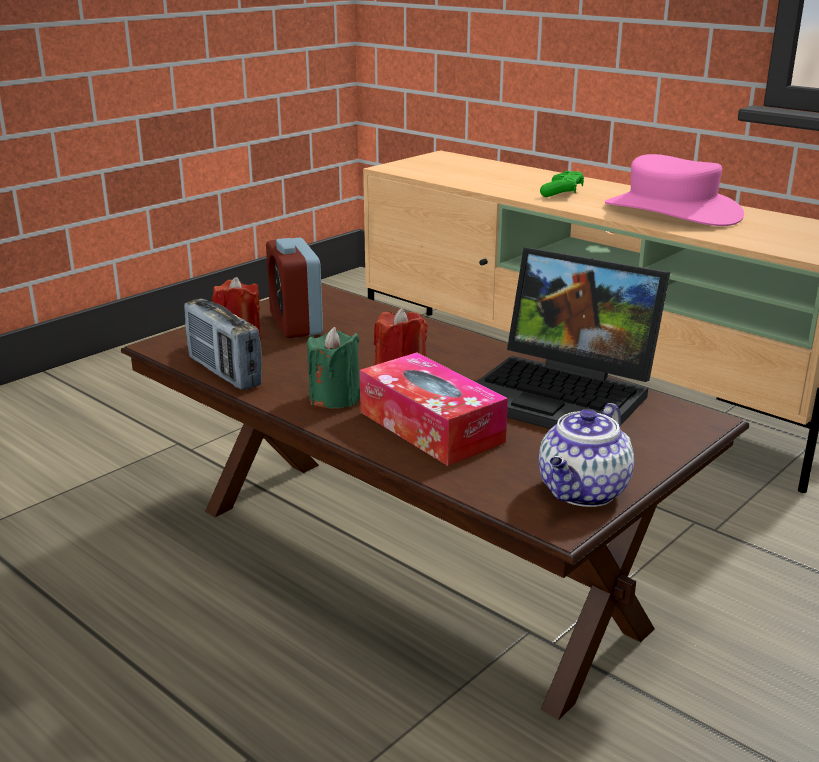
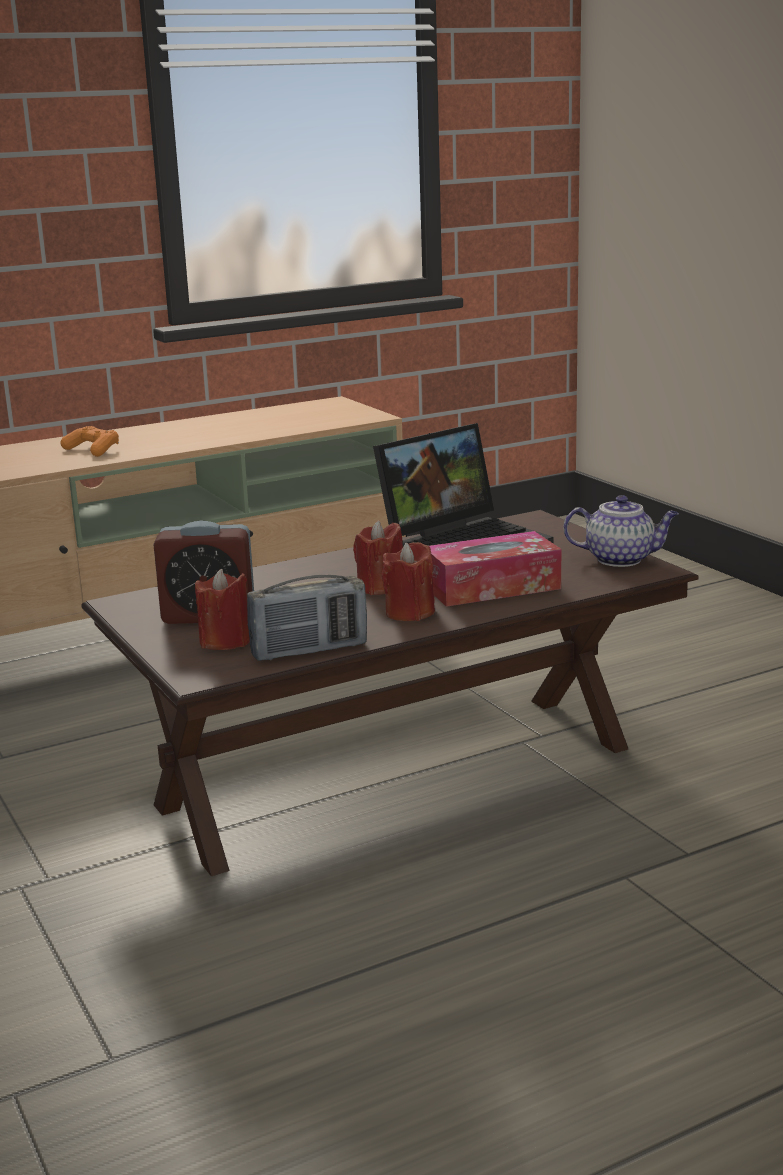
camera: 70 degrees left, 5 degrees down
green candle [307,327,360,409] -> red candle [382,542,435,621]
teapot [539,403,634,507] -> teapot turned 45 degrees counterclockwise [564,495,679,567]
green game controller [540,171,584,197] -> orange game controller [60,426,119,457]
pink hat [605,154,744,226] -> none

